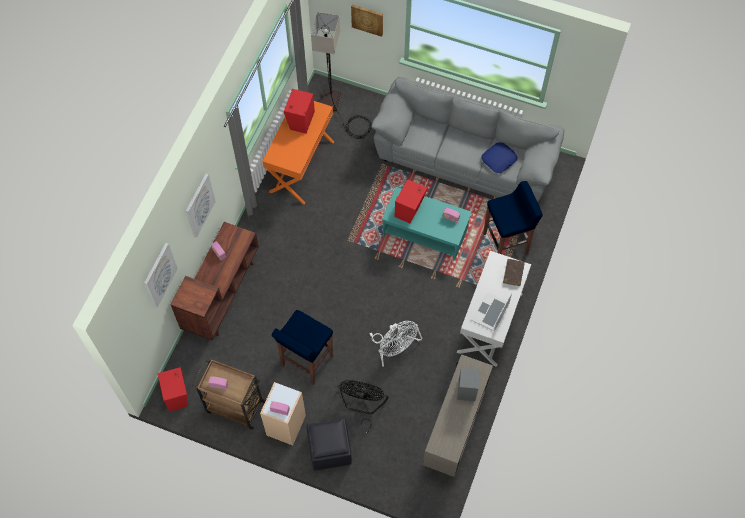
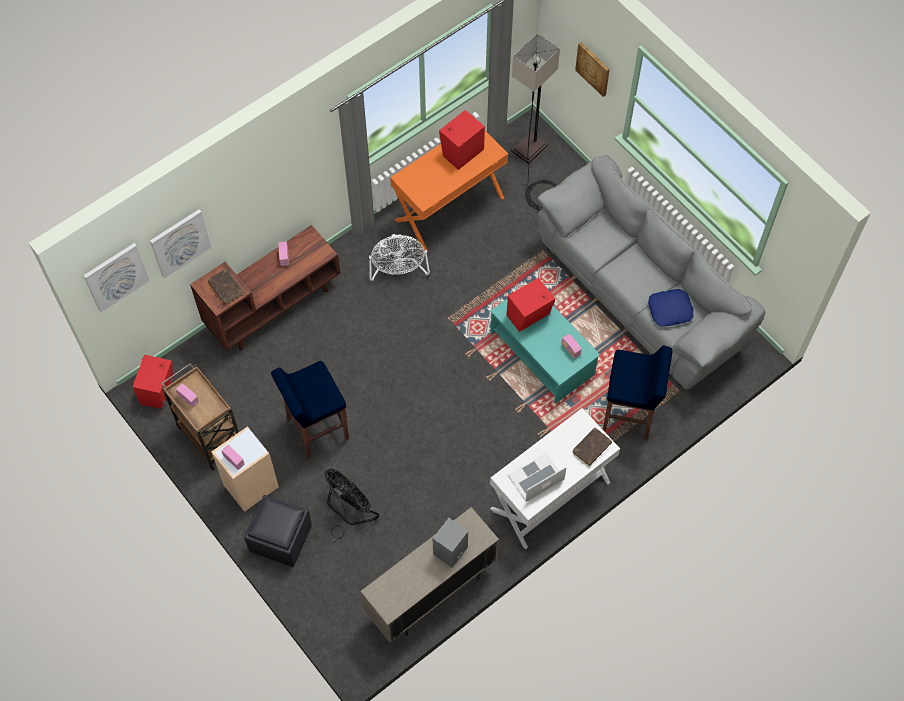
camera: 30 degrees right, 0 degrees up
picture [186,174,216,238] -> picture moved to [83,243,150,312]
white fan [370,321,423,367] -> white fan moved to [369,234,430,281]
none -> brown book [208,269,243,304]

